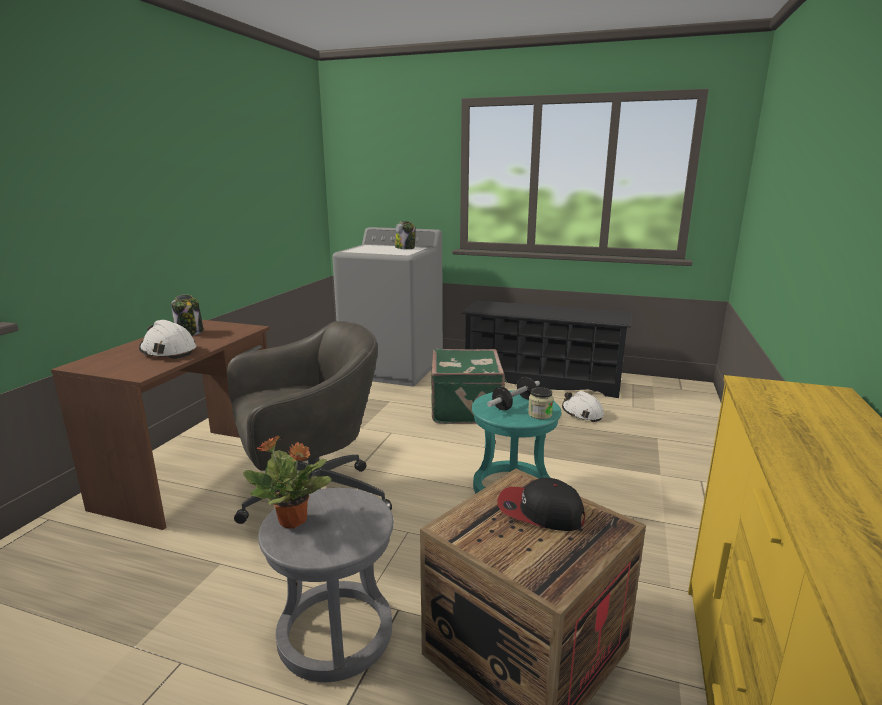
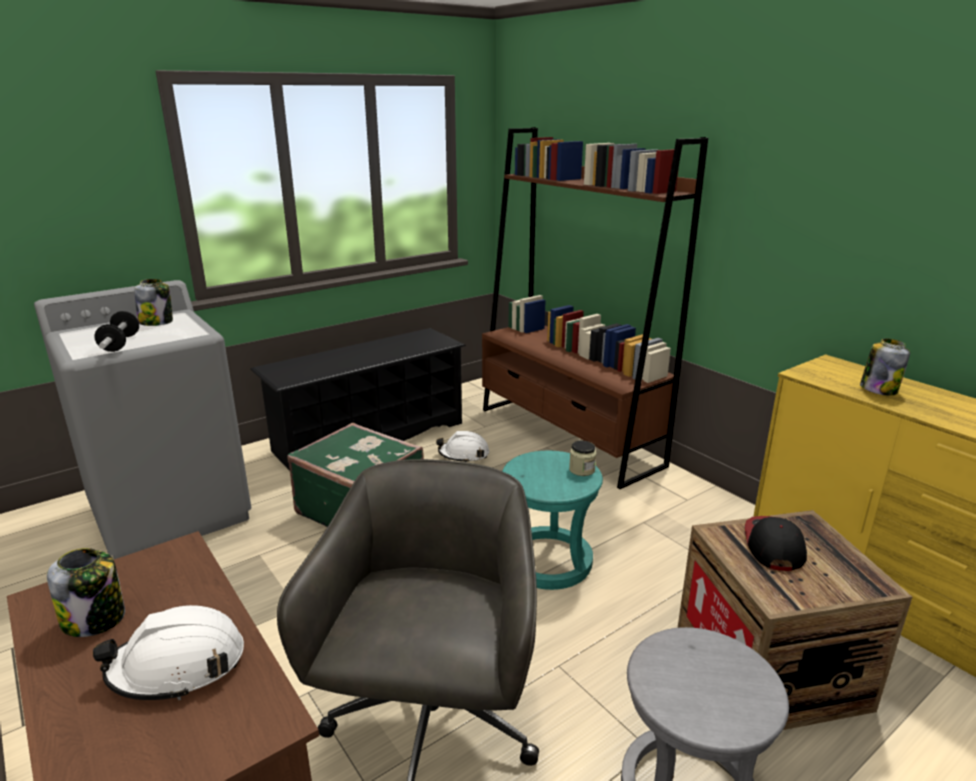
camera: 55 degrees left, 5 degrees up
potted plant [243,435,332,529] -> none
dumbbell [487,377,540,411] -> dumbbell moved to [94,311,139,352]
cap [497,478,585,531] -> cap turned 135 degrees clockwise [745,516,807,571]
none -> brown bookcase [482,127,708,489]
none -> jar [860,338,910,396]

